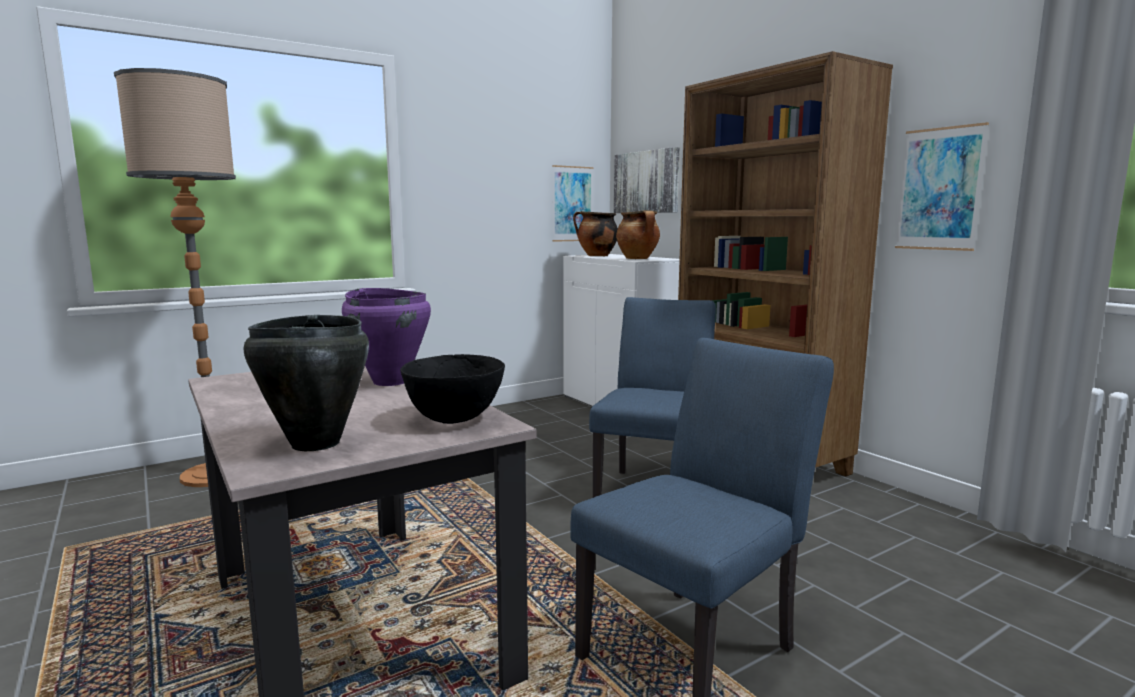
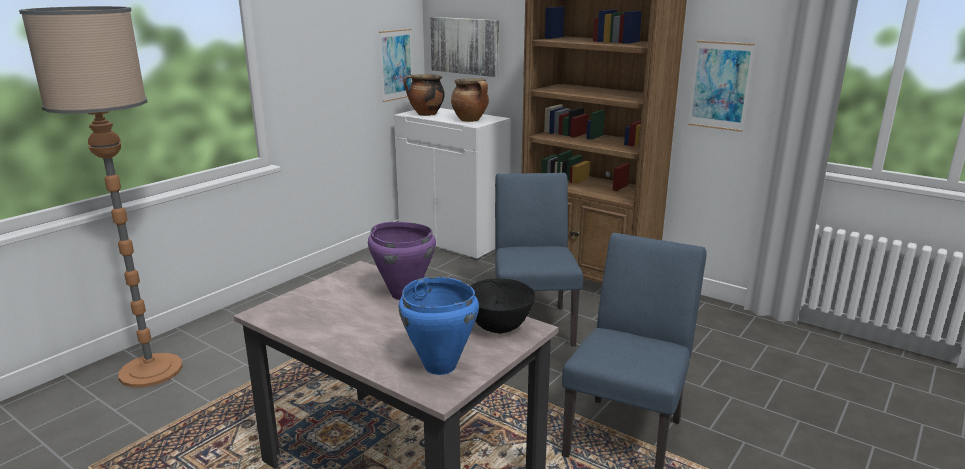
camera: 20 degrees left, 10 degrees up
black cooking pot [243,315,369,451] -> blue cooking pot [399,277,479,375]

